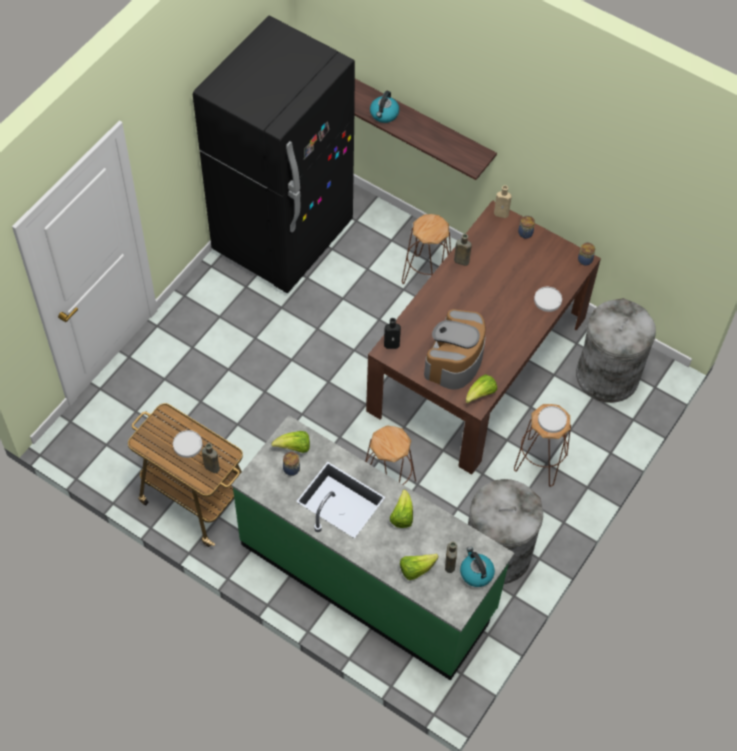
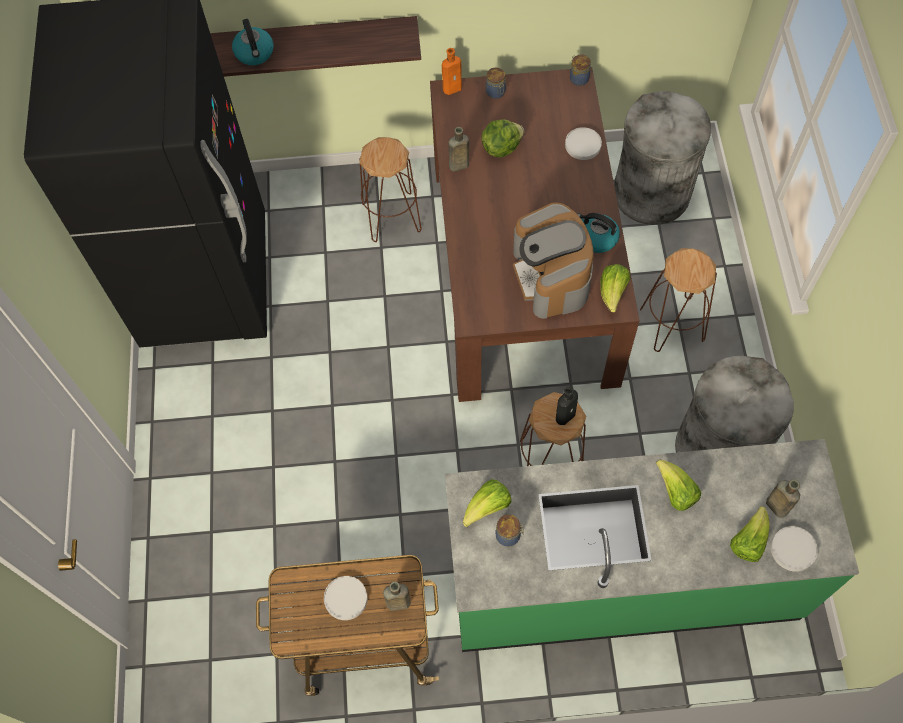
camera: 35 degrees left, 5 degrees up
black bottle [384,318,401,349] -> black bottle moved to [556,387,578,425]
kettle [460,547,495,587] -> kettle moved to [578,213,620,253]
beige bottle [494,185,512,218] -> orange bottle [442,48,462,95]
white plate [538,406,567,433] -> white plate moved to [771,526,818,572]
none -> lettuce [481,119,524,157]

